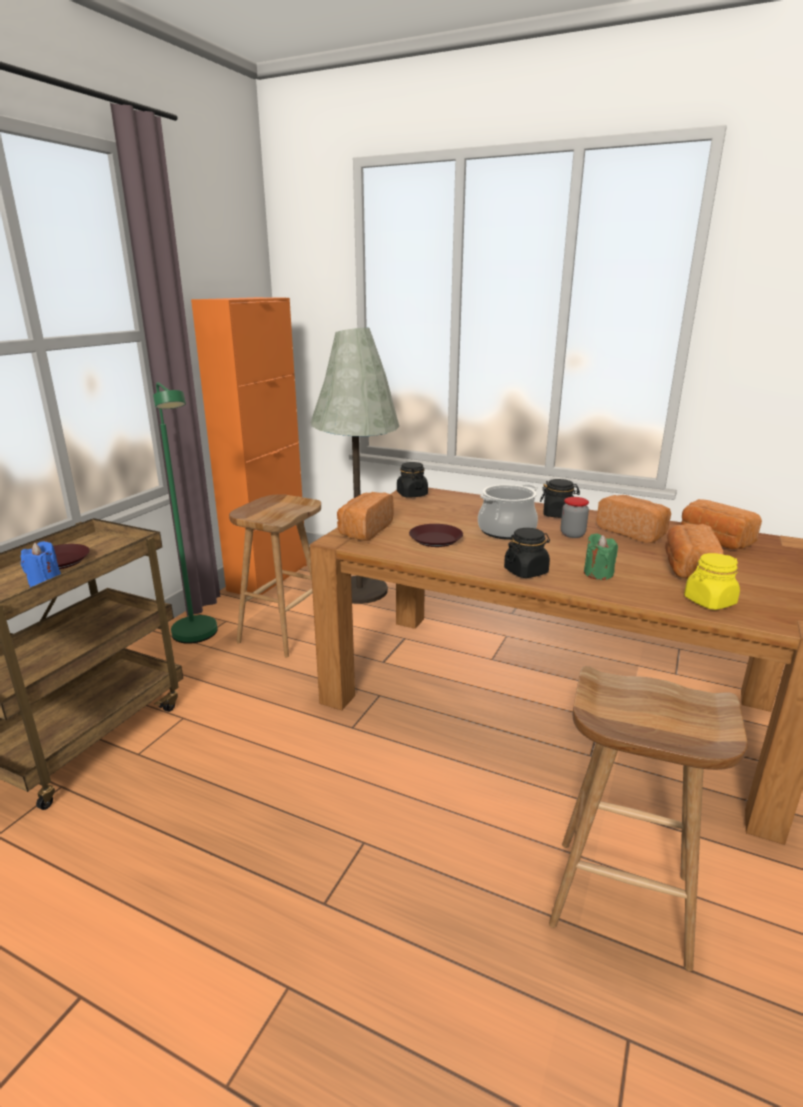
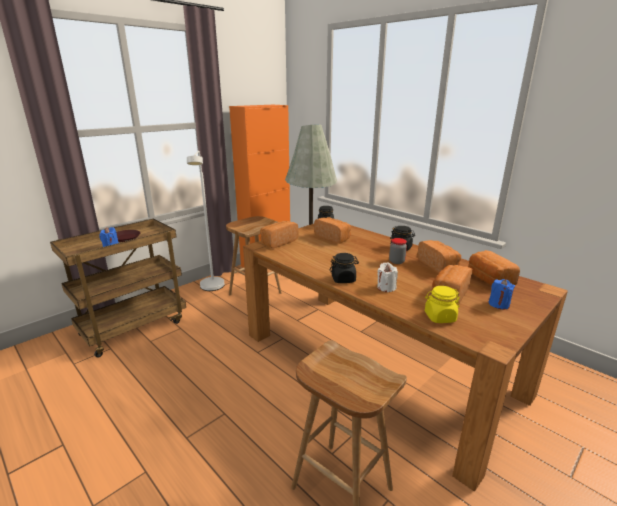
camera: 20 degrees right, 0 degrees up
green floor lamp [153,382,217,644] -> white floor lamp [187,151,225,291]
brown plate [409,524,463,547] -> none
cooking pot [478,484,538,540] -> none
green candle [584,533,618,580] -> white candle [377,262,398,292]
none -> bread [314,217,351,244]
none -> blue candle [489,279,515,310]

